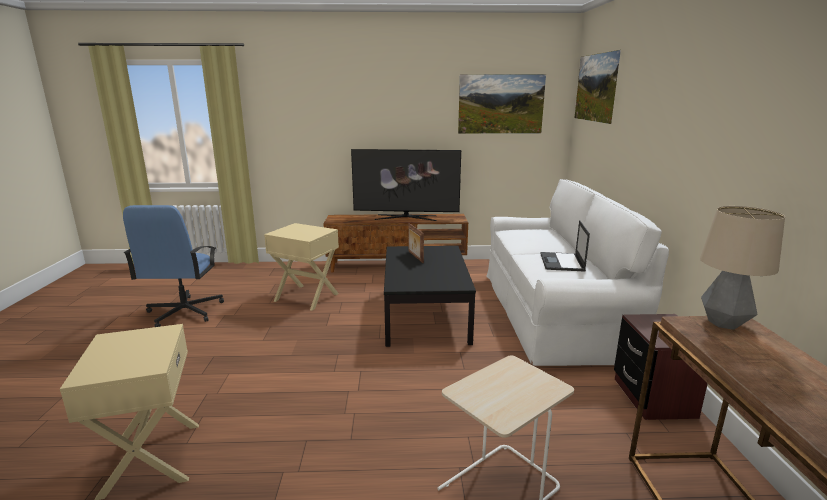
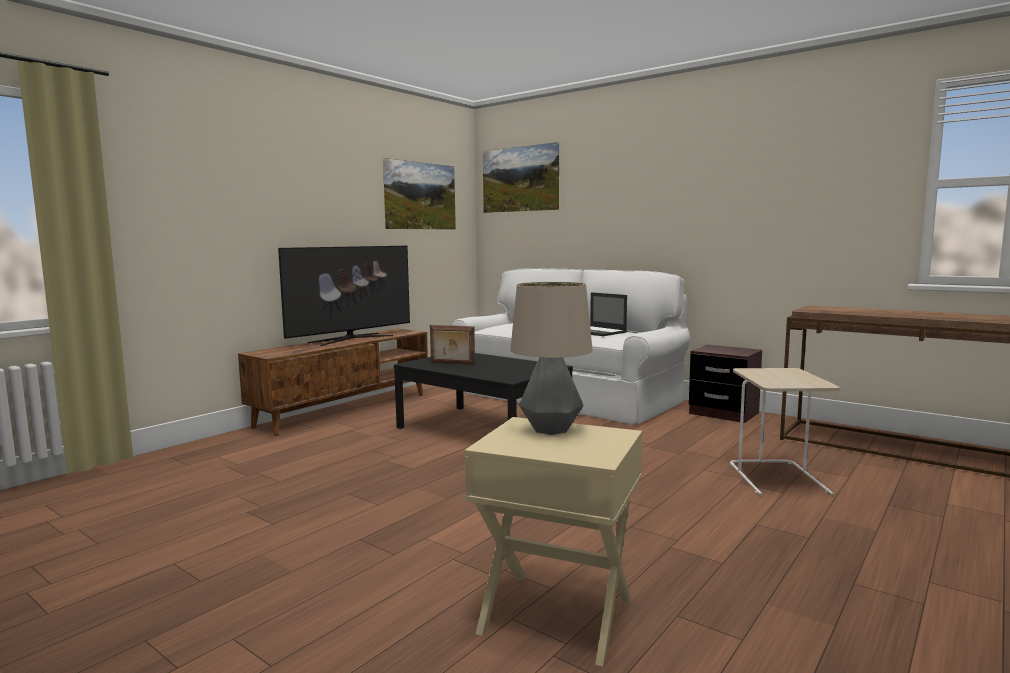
camera: 50 degrees left, 10 degrees down
blue office chair [123,205,224,327] -> none
beige side table [264,223,339,311] -> none
table lamp [700,206,785,330] -> table lamp moved to [510,282,593,435]

